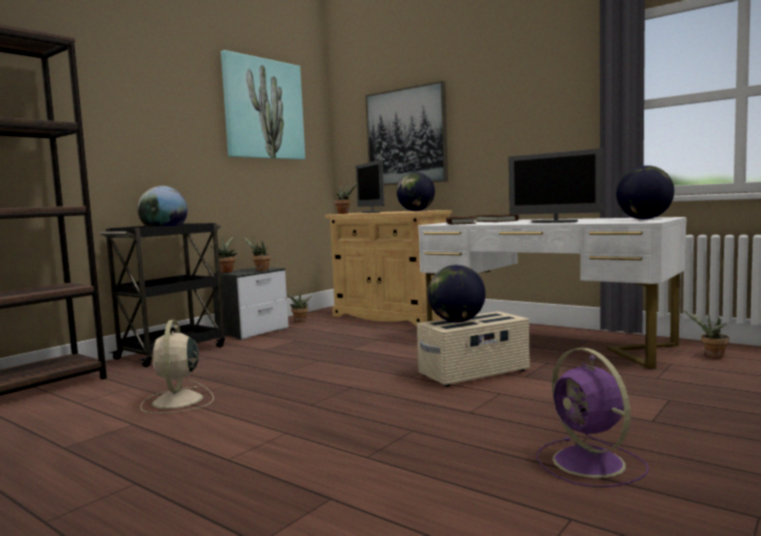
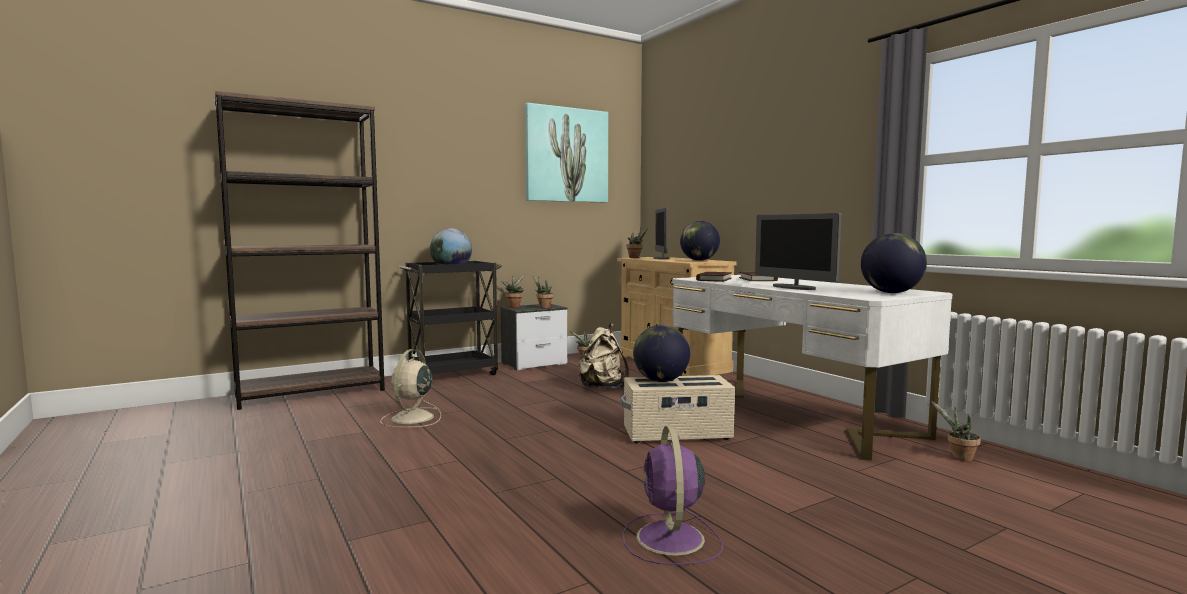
camera: 20 degrees right, 0 degrees up
picture [365,81,448,186] -> none
none -> beige backpack [578,324,629,388]

